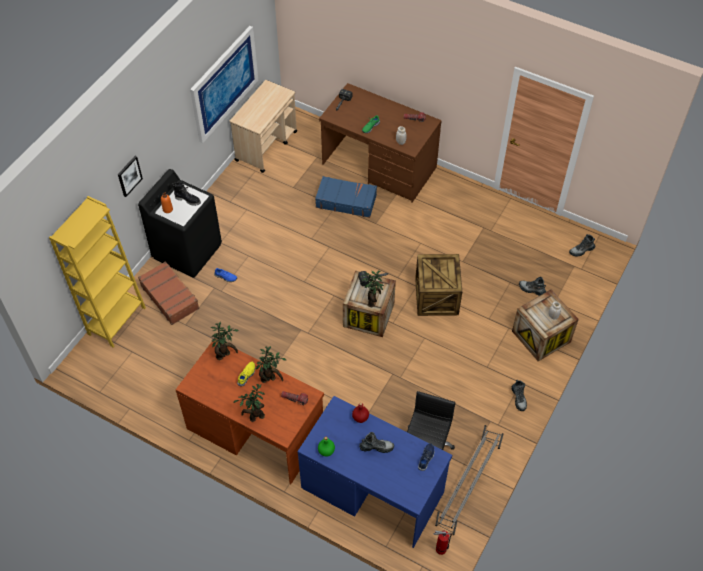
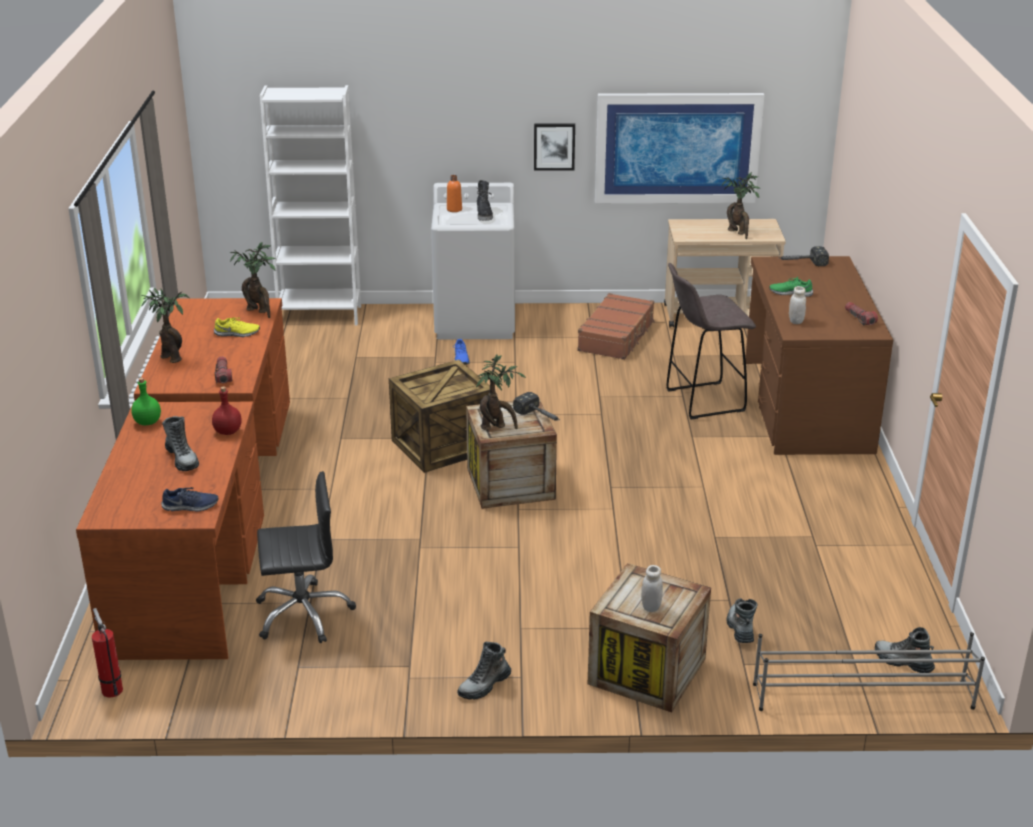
camera: 60 degrees right, 25 degrees down
yellow bookcase [49,196,146,348] -> white bookcase [260,85,361,326]
picture [118,156,143,197] -> picture moved to [534,123,575,171]
black washing machine [138,169,222,278] -> white washing machine [431,183,515,339]
brown suitcase [138,261,199,325] -> brown suitcase moved to [577,293,655,360]
potted plant [256,346,286,383] -> potted plant moved to [722,172,761,239]
blue desk [297,396,452,548] -> brown desk [76,402,264,660]
blue suitcase [315,176,377,218] -> grey stool [666,263,756,420]
crate [415,254,462,316] -> crate moved to [389,360,490,473]
grey shoe rack [435,425,504,535] -> grey shoe rack moved to [753,632,985,711]

